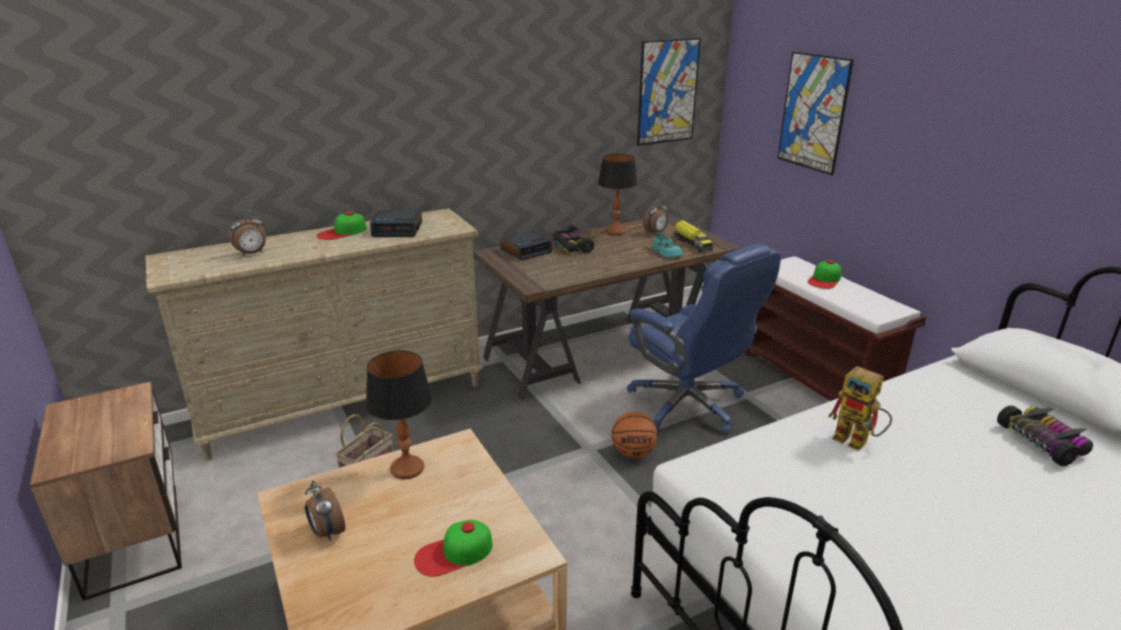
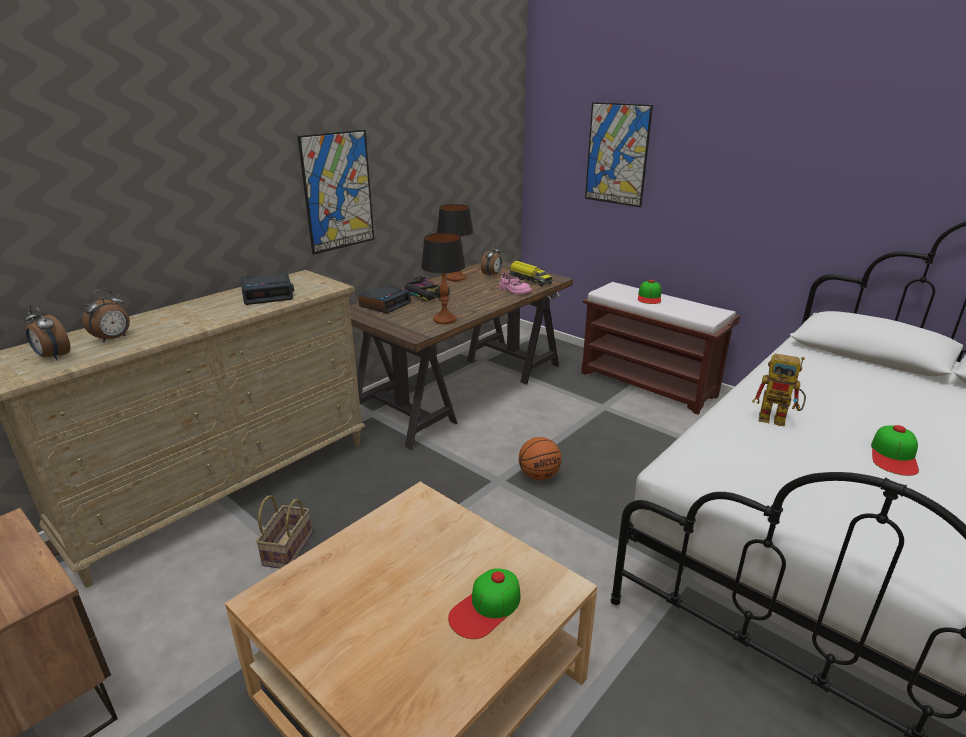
camera: 20 degrees left, 0 degrees up
alarm clock [305,481,345,541] -> alarm clock moved to [24,305,71,360]
cap [316,211,367,240] -> cap moved to [871,425,919,476]
table lamp [366,351,432,479] -> table lamp moved to [421,233,466,324]
blue office chair [627,244,781,434] -> none
picture [637,38,701,146] -> picture moved to [297,130,374,255]
turquoise shoe [653,232,683,258] -> pink shoe [499,272,532,294]
toy car [997,405,1093,466] -> none

